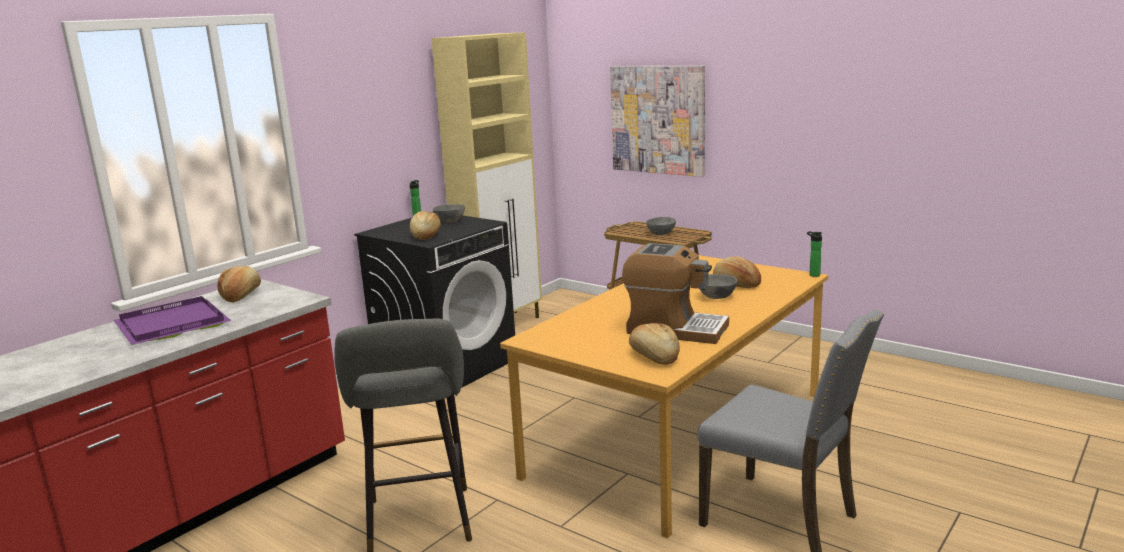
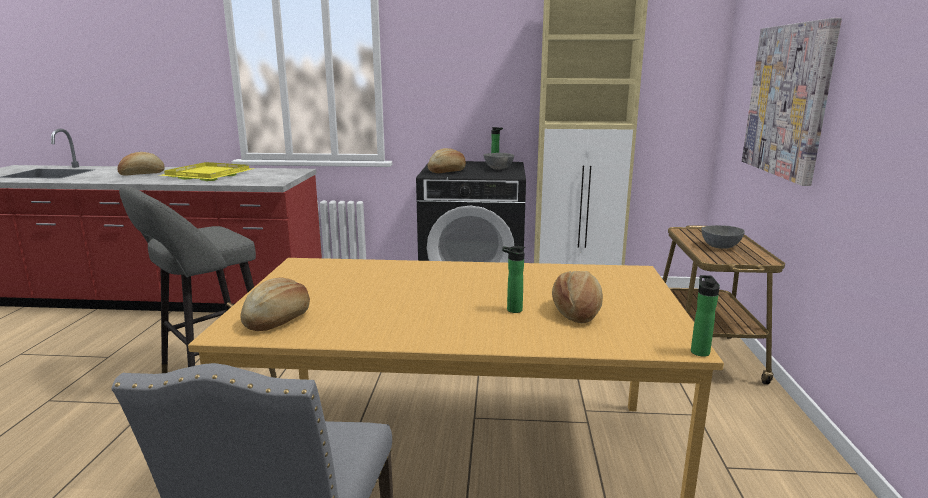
camera: 55 degrees right, 0 degrees up
purple tray [114,296,231,345] -> yellow tray [160,162,252,181]
bread [217,266,261,303] -> bread moved to [117,152,165,176]
coffee machine [622,243,729,344] -> none
grey bowl [700,274,737,299] -> bottle [502,246,525,313]

